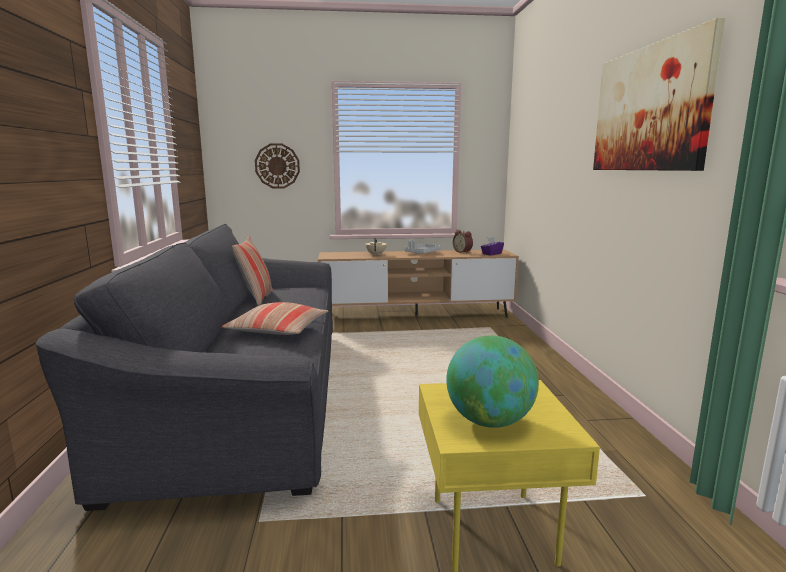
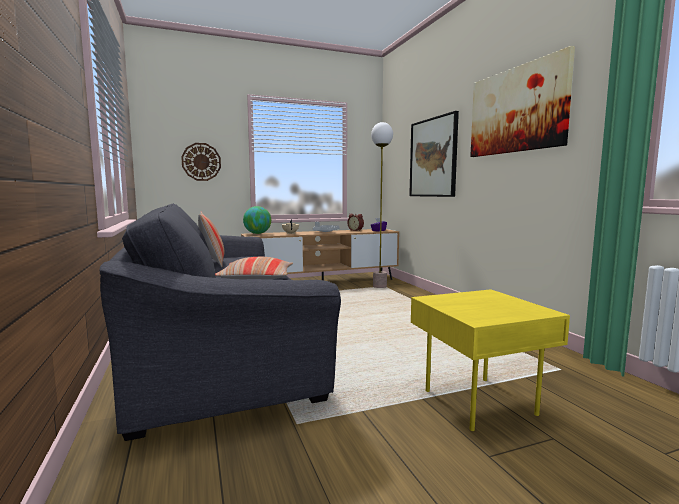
camera: 15 degrees left, 5 degrees down
globe [446,335,539,428] -> globe moved to [243,206,271,234]
none -> floor lamp [371,122,393,288]
none -> picture [409,111,459,197]

